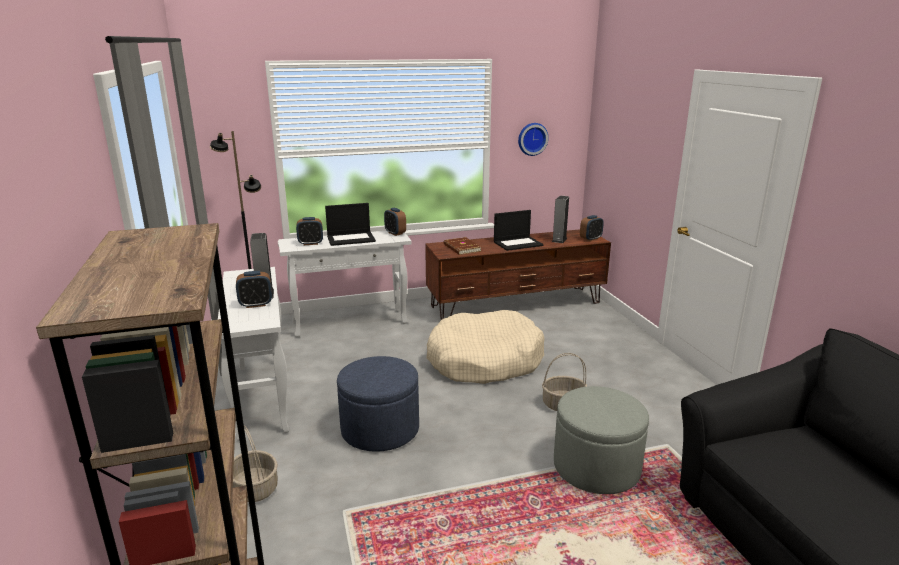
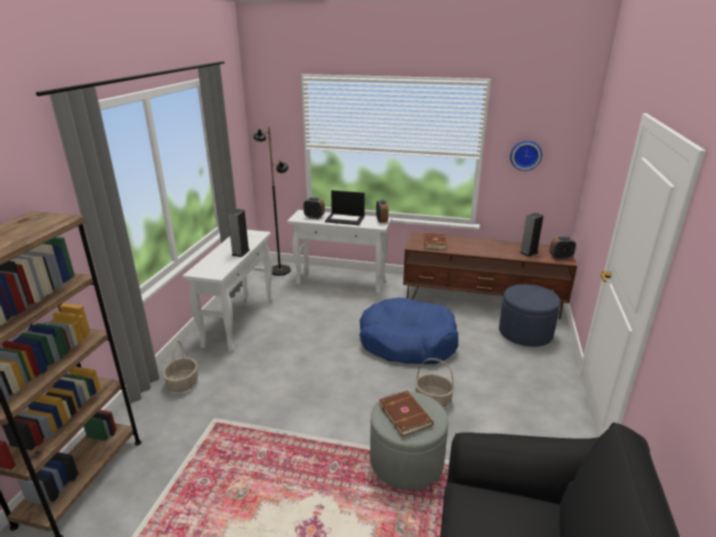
camera: 30 degrees right, 5 degrees up
alarm clock [236,271,272,308] -> none
blue ottoman [337,356,419,452] -> blue ottoman moved to [499,284,561,347]
beige dog bed [426,310,545,384] -> blue dog bed [360,298,458,364]
laptop [494,210,544,251] -> none
none -> brown book [379,390,434,437]

